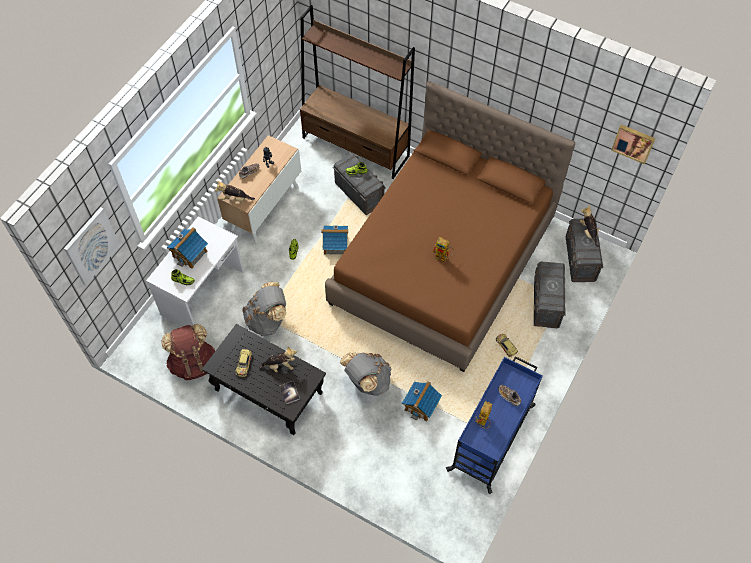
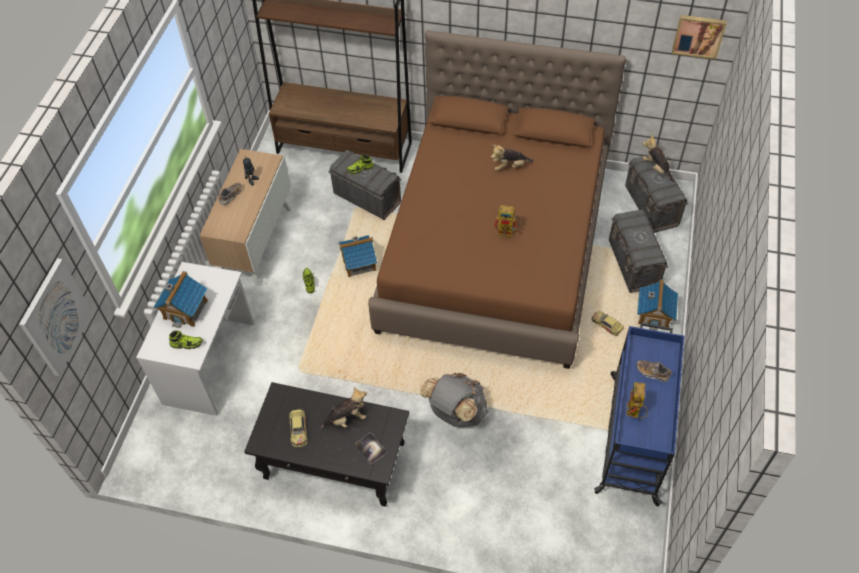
camera: 15 degrees left, 5 degrees down
brown backpack [161,324,215,380] -> none
plush toy [215,181,255,201] -> plush toy moved to [491,145,533,170]
grey backpack [242,282,286,336] -> none
toy house [402,381,442,422] -> toy house moved to [637,279,678,331]

